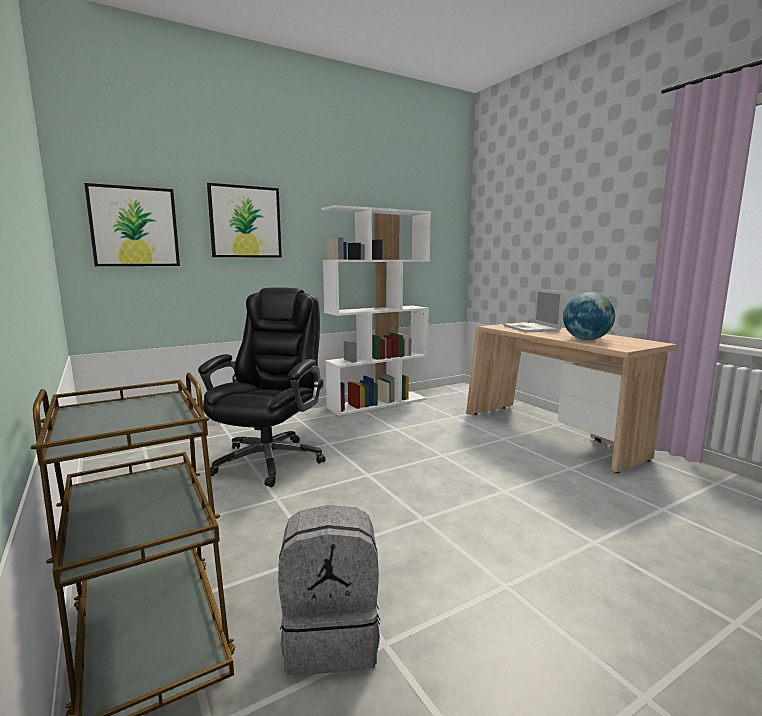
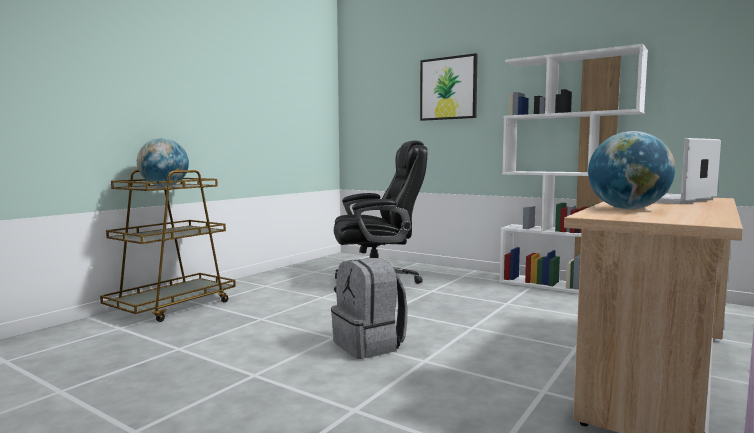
camera: 65 degrees right, 5 degrees down
picture [84,183,180,266] -> none
grey backpack [278,505,380,675] -> grey backpack moved to [331,258,408,359]
none -> globe [137,138,189,186]

